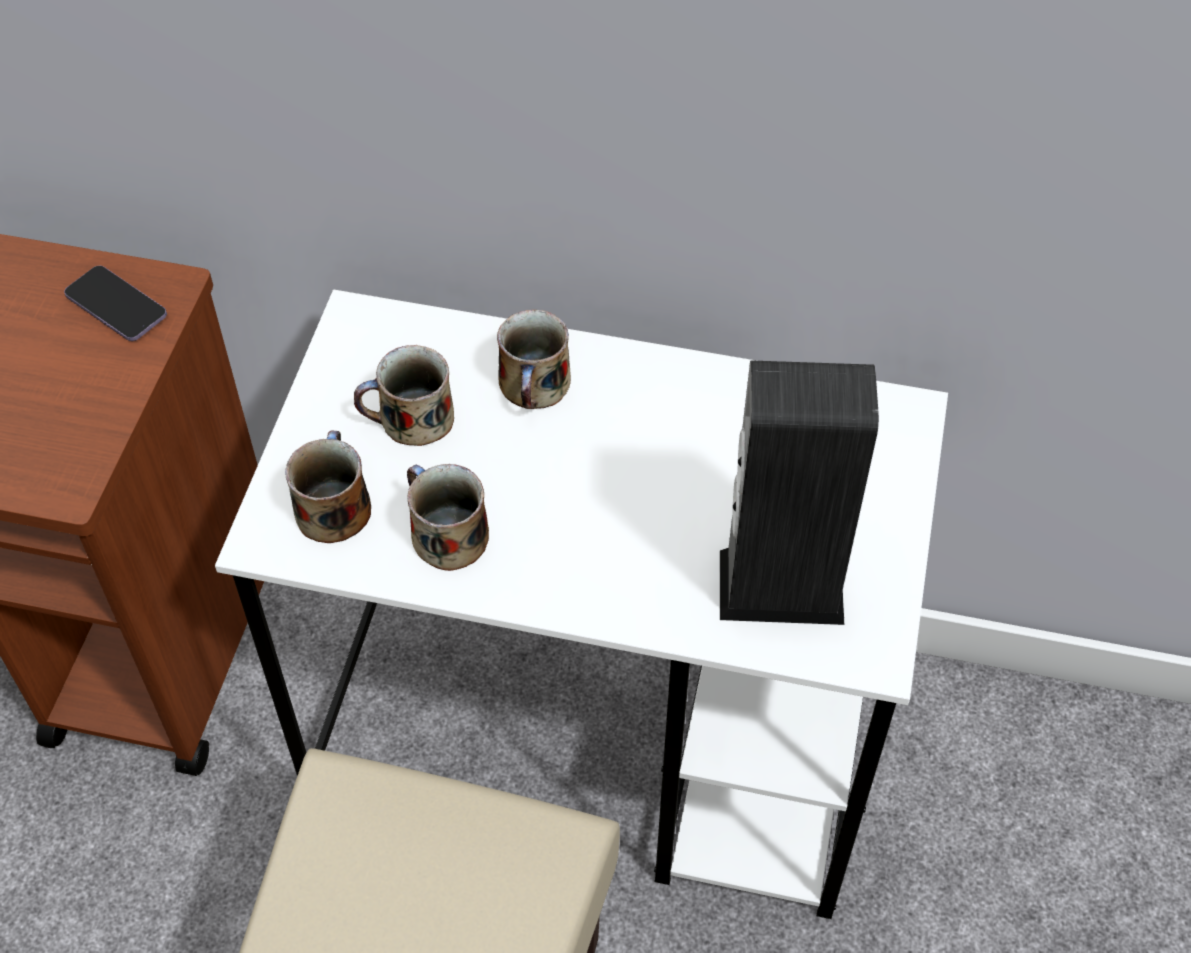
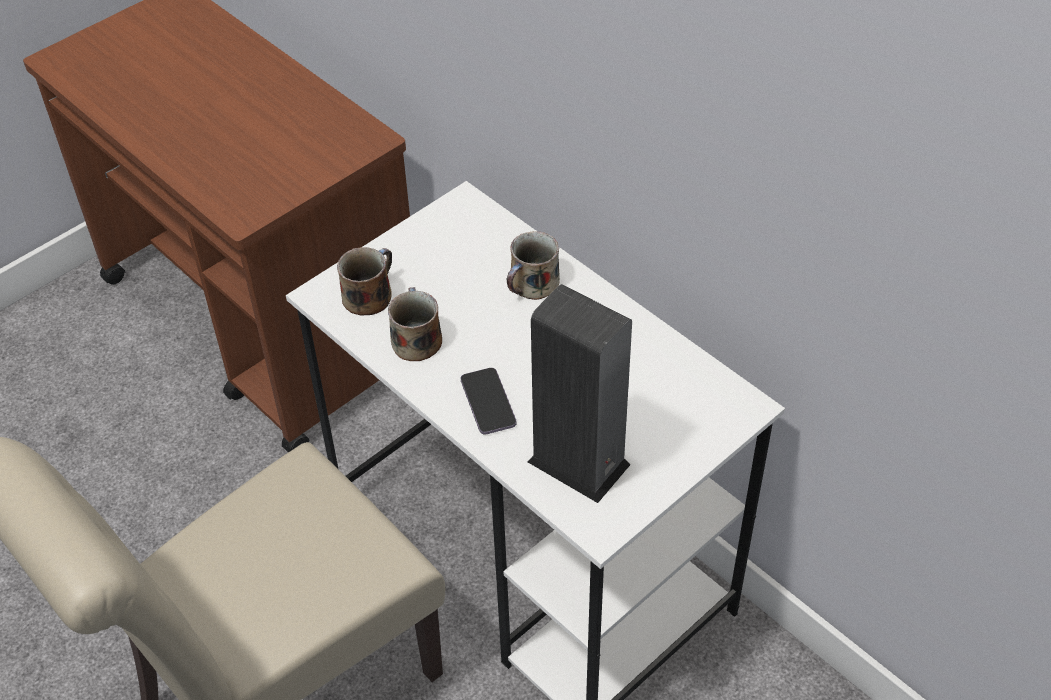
camera: 35 degrees right, 5 degrees down
phone [64,266,167,341] -> phone moved to [461,368,516,435]
mug [354,345,454,446] -> none

